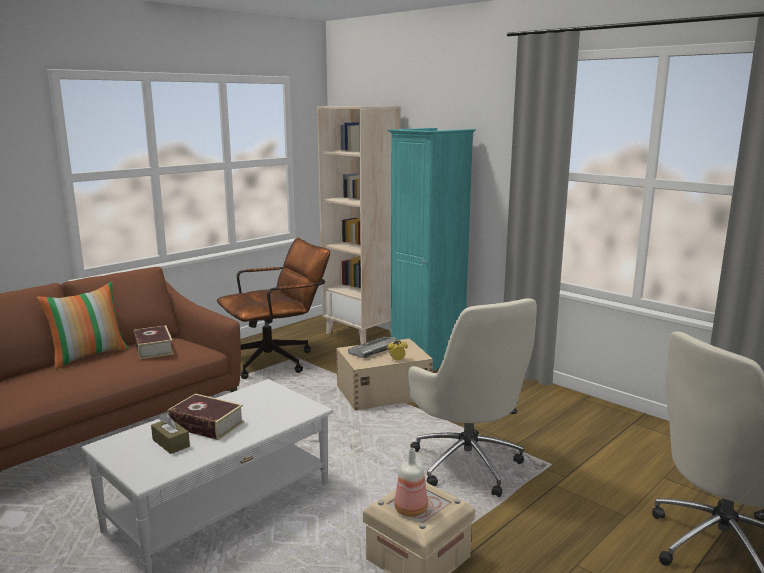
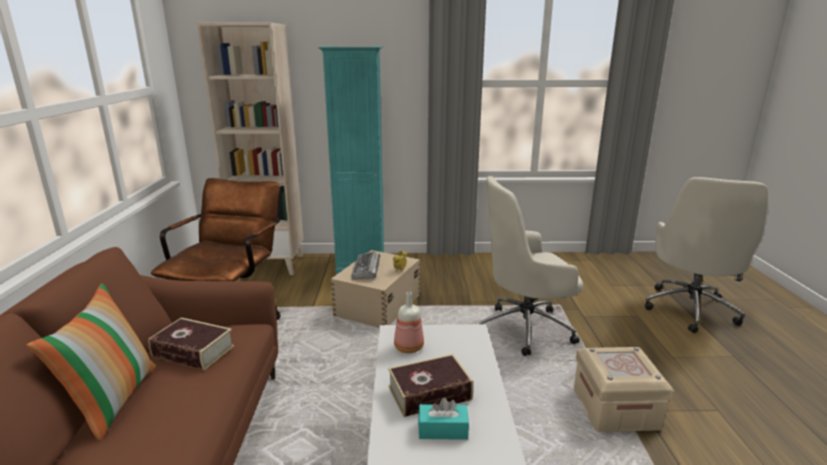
camera: 45 degrees left, 5 degrees up
brown tissue box [151,413,190,454] -> turquoise tissue box [418,398,469,440]
bottle [394,448,428,517] -> bottle moved to [394,292,424,353]
beige office chair [408,298,537,497] -> beige office chair turned 150 degrees clockwise [479,176,583,356]

